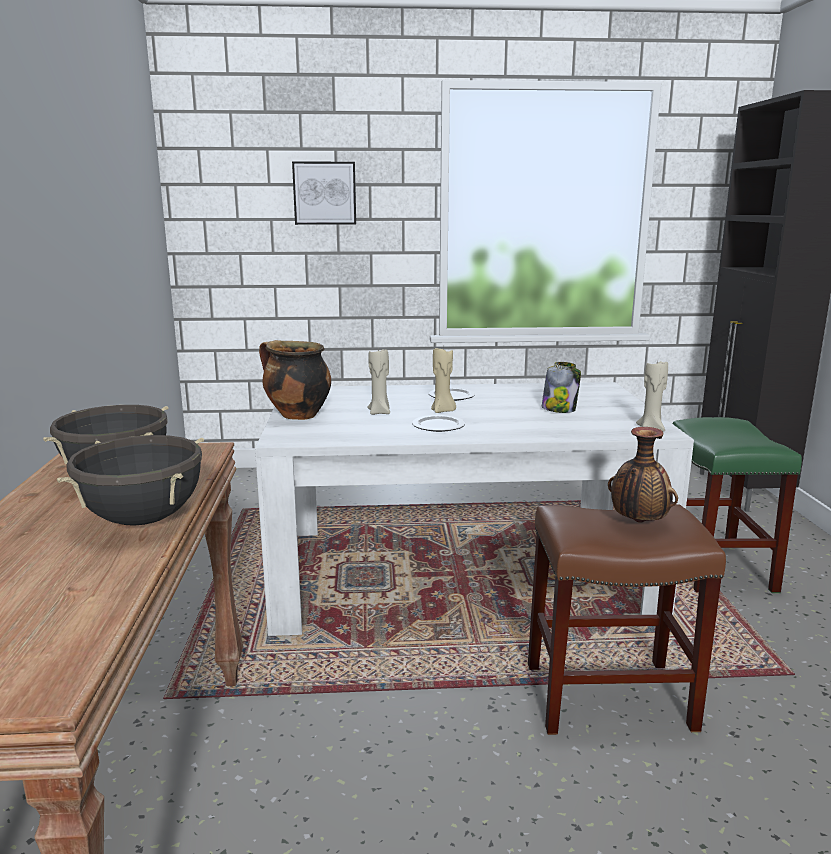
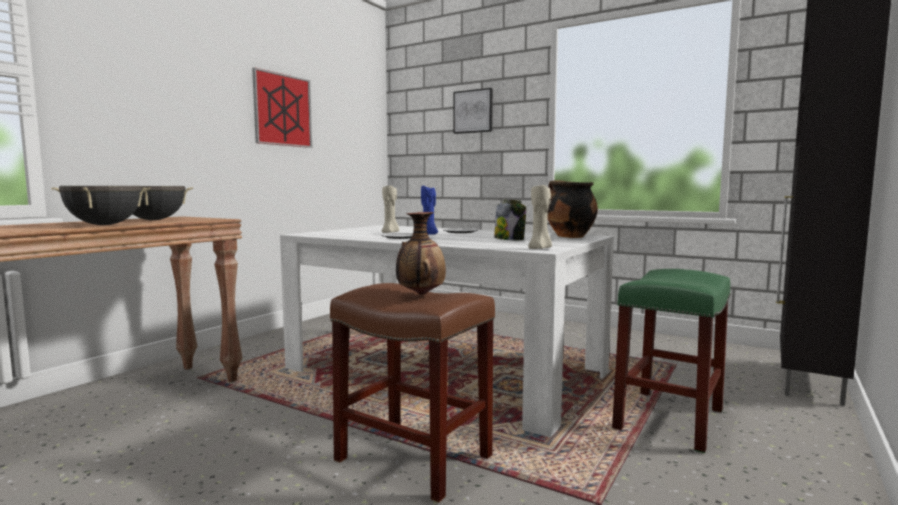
camera: 35 degrees right, 10 degrees down
cooking pot [259,340,331,420] -> cooking pot moved to [547,180,598,238]
beige candle [431,348,456,413] -> blue candle [421,185,438,235]
none -> picture [252,67,312,148]

